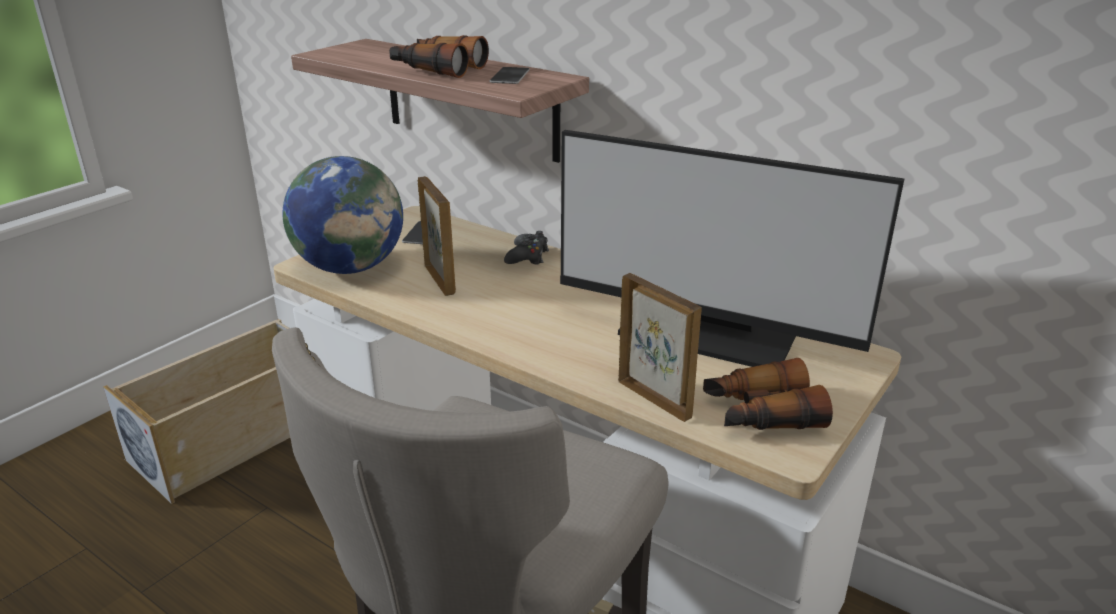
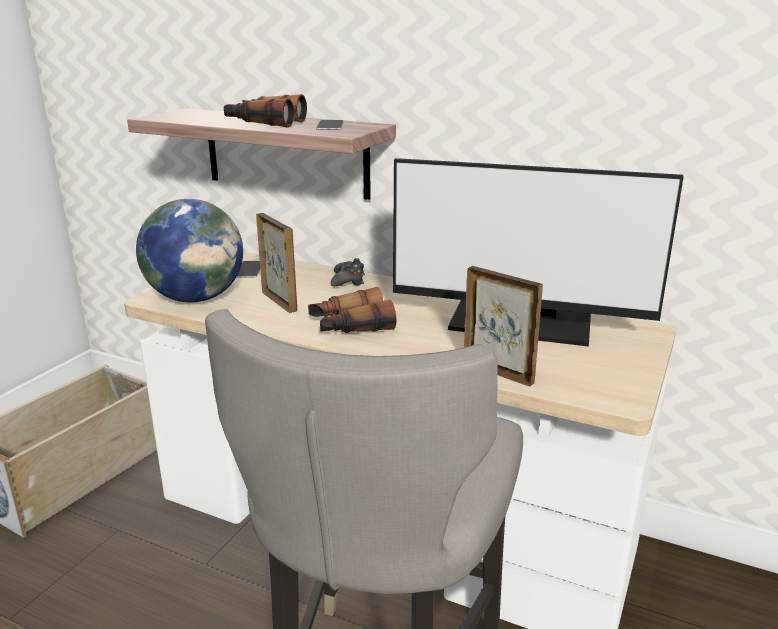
camera: 10 degrees left, 5 degrees down
binoculars [703,358,833,430] -> binoculars moved to [308,287,397,333]

